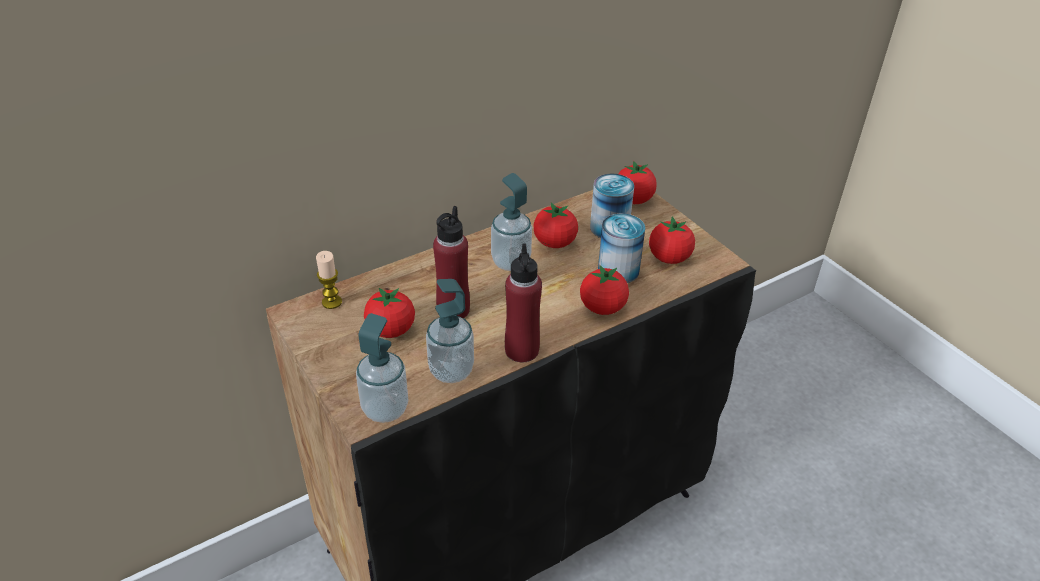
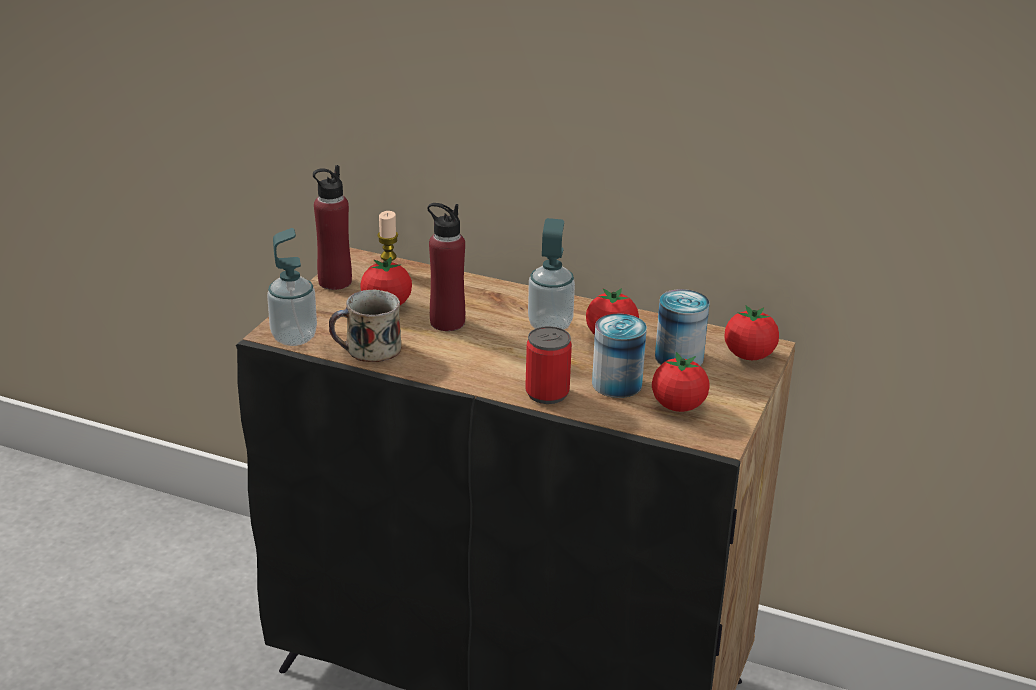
camera: 55 degrees right, 10 degrees down
soap dispenser [426,279,474,383] -> mug [329,289,401,362]
red bottle [505,244,542,362] -> red bottle moved to [313,165,352,290]
tomato [580,265,629,315] -> can [525,326,572,404]

